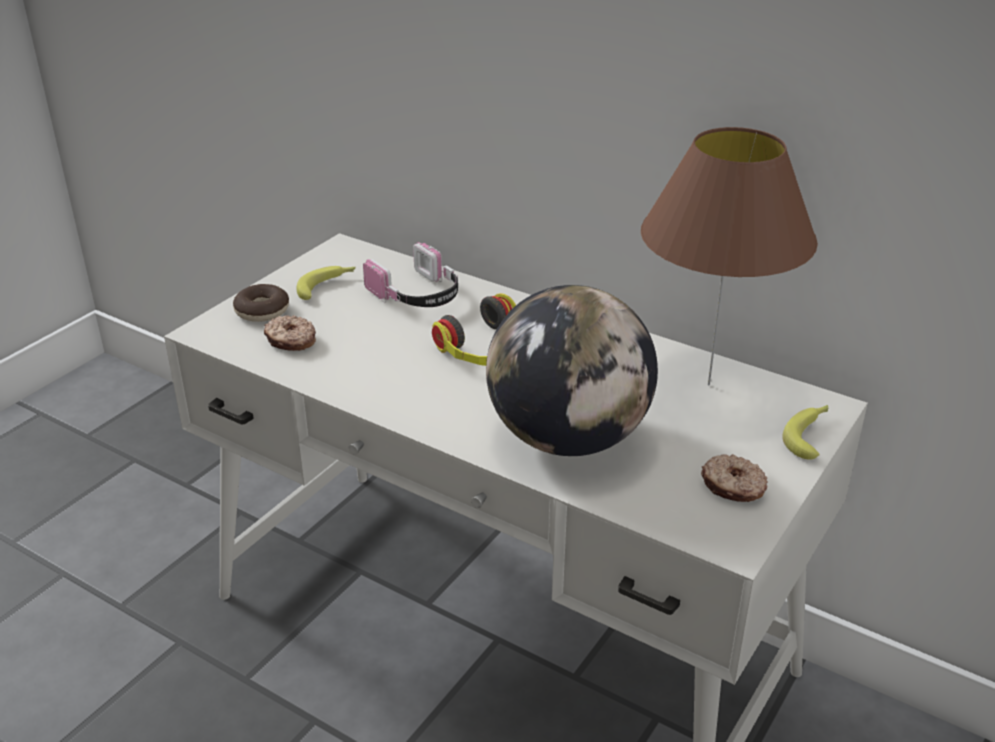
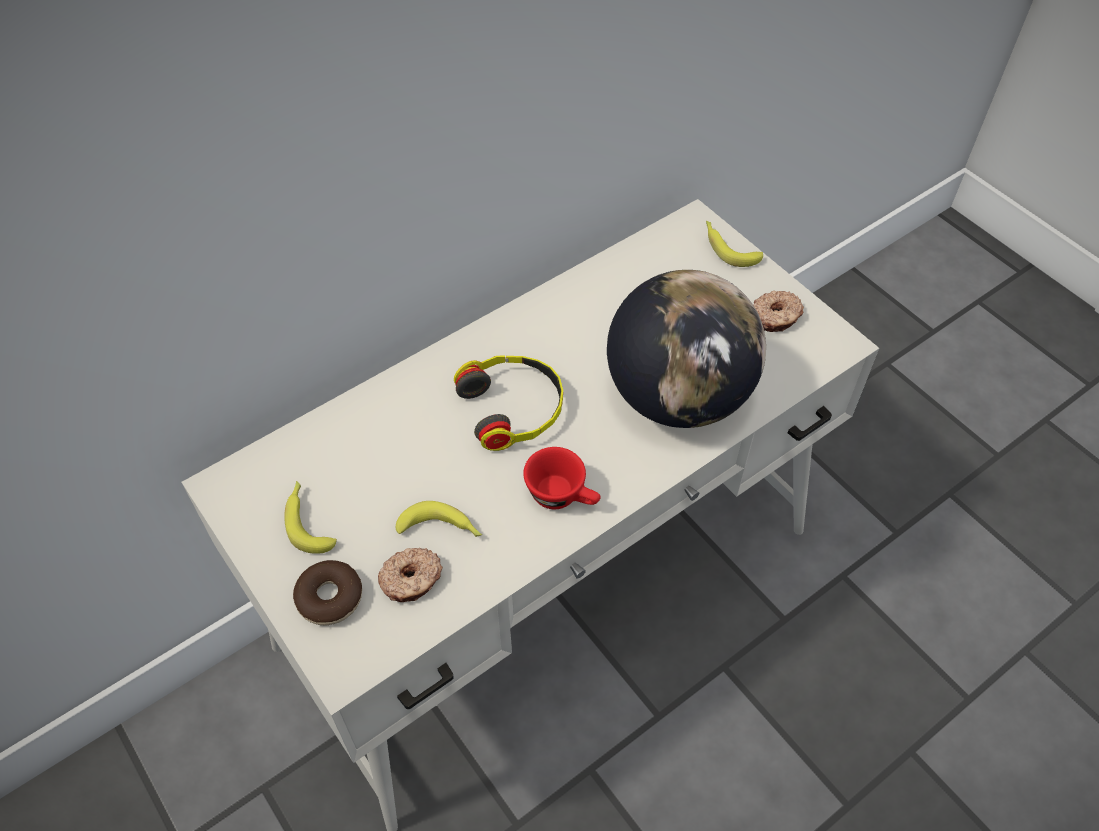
camera: 70 degrees left, 20 degrees up
headphones [363,242,458,307] -> none
brown table lamp [641,127,818,386] -> none
none -> banana [396,501,482,537]
none -> red cup [523,447,601,509]

